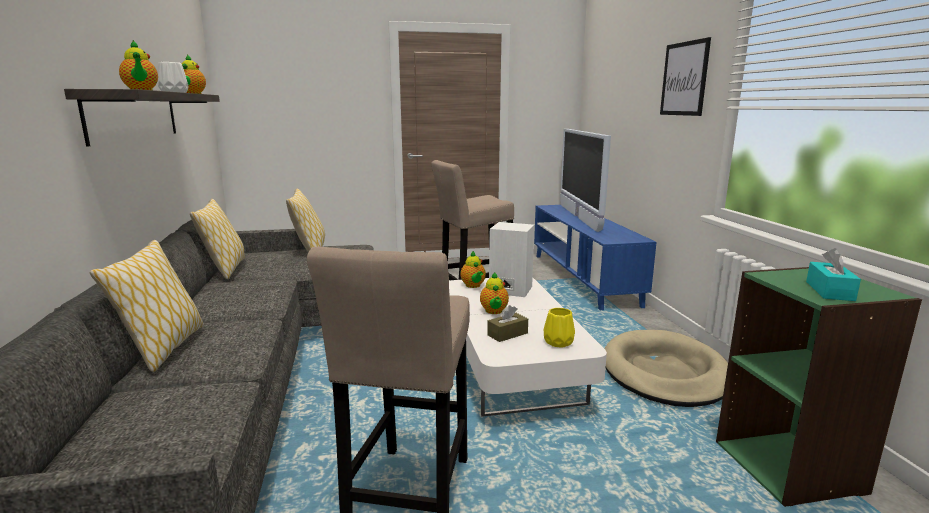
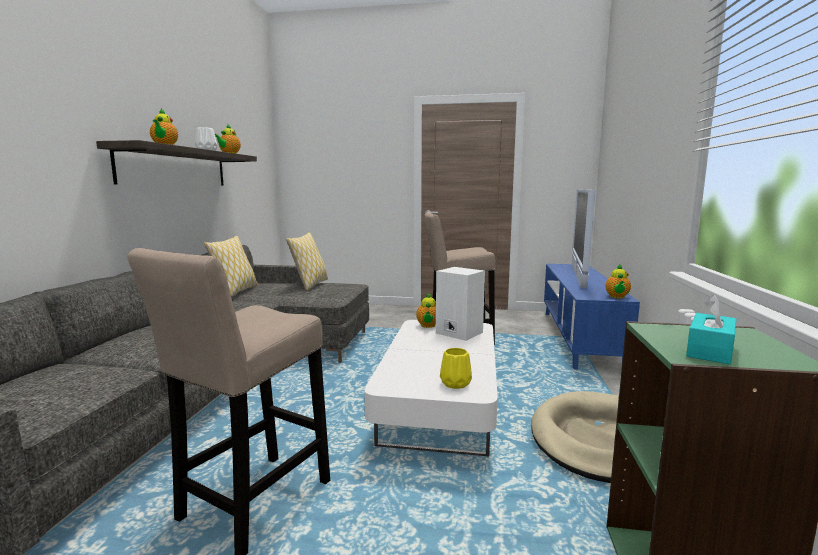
camera: 20 degrees right, 5 degrees down
pillow [90,240,204,372] -> none
teapot [480,272,509,314] -> teapot moved to [605,265,631,298]
brown tissue box [487,305,528,342] -> none
picture [660,37,711,116] -> none

